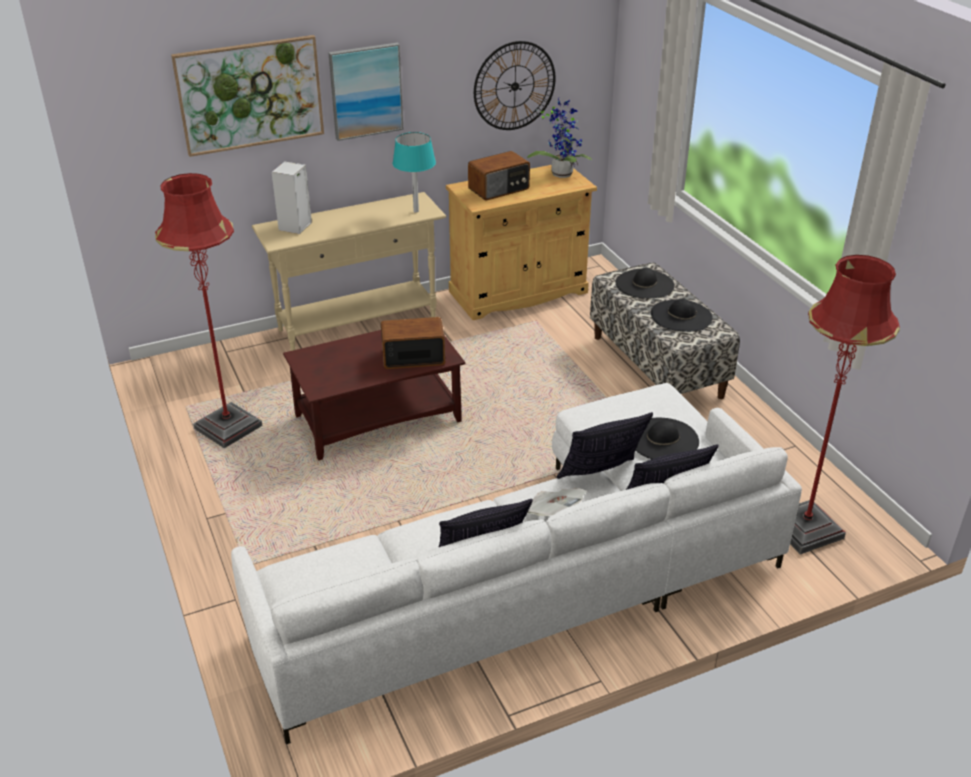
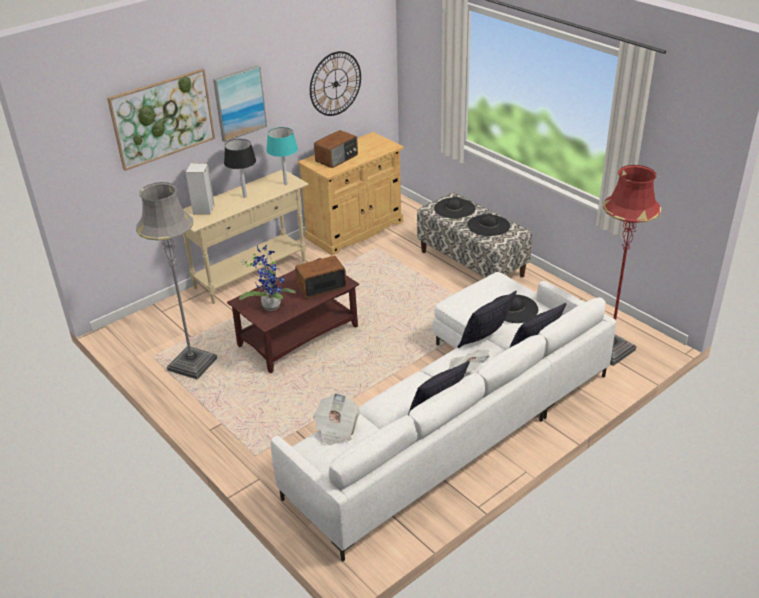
camera: 15 degrees left, 0 degrees up
red floor lamp [155,173,262,448] -> grey floor lamp [136,182,217,380]
potted plant [527,98,592,178] -> potted plant moved to [239,245,296,311]
none -> black table lamp [224,139,256,198]
none -> newspaper [313,393,360,446]

